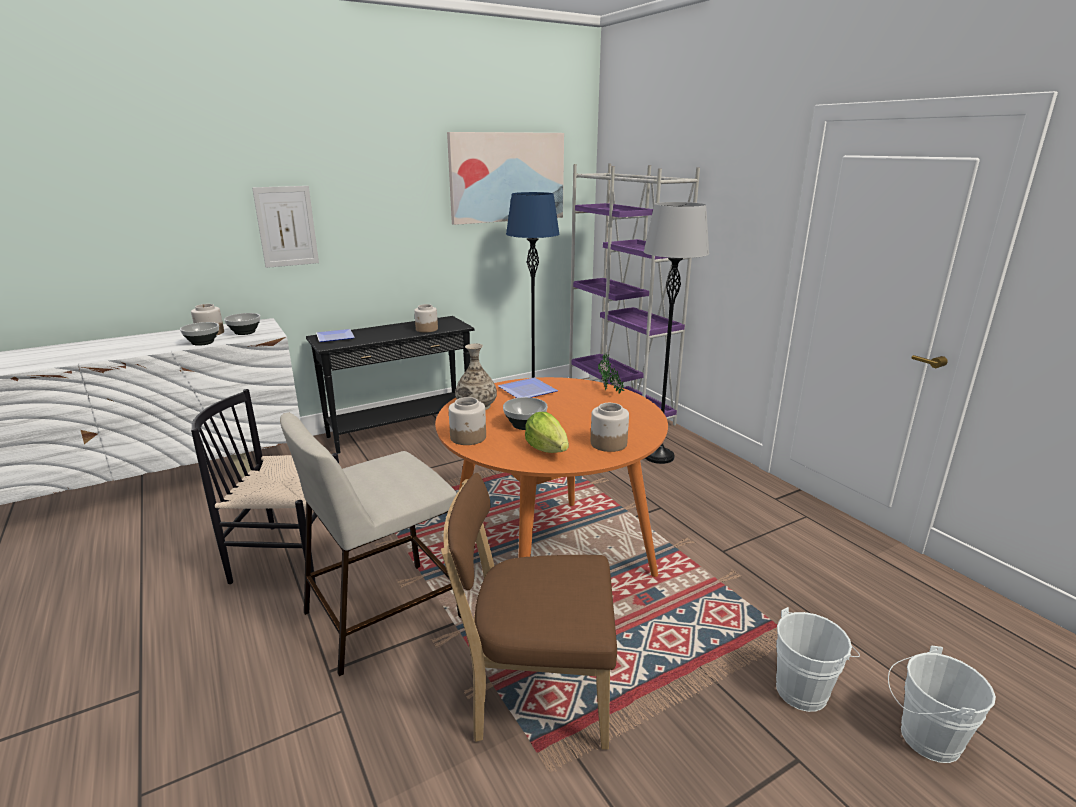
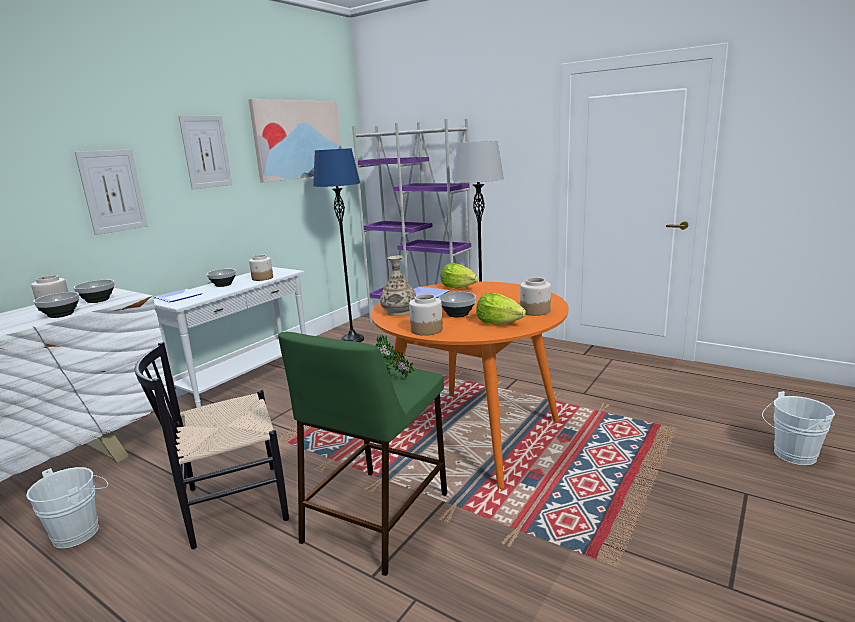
camera: 25 degrees left, 5 degrees down
beige stool [280,412,461,676] -> green stool [278,332,447,576]
black console table [306,316,474,454] -> white console table [154,267,306,408]
brown chair [441,473,617,750] -> none
potted plant [598,353,625,394] -> potted plant moved to [374,334,414,377]
white bucket [776,607,860,712] -> white bucket moved to [26,467,108,548]
none -> picture [178,116,232,190]
none -> bowl [207,269,236,287]
none -> lettuce [441,263,478,289]

